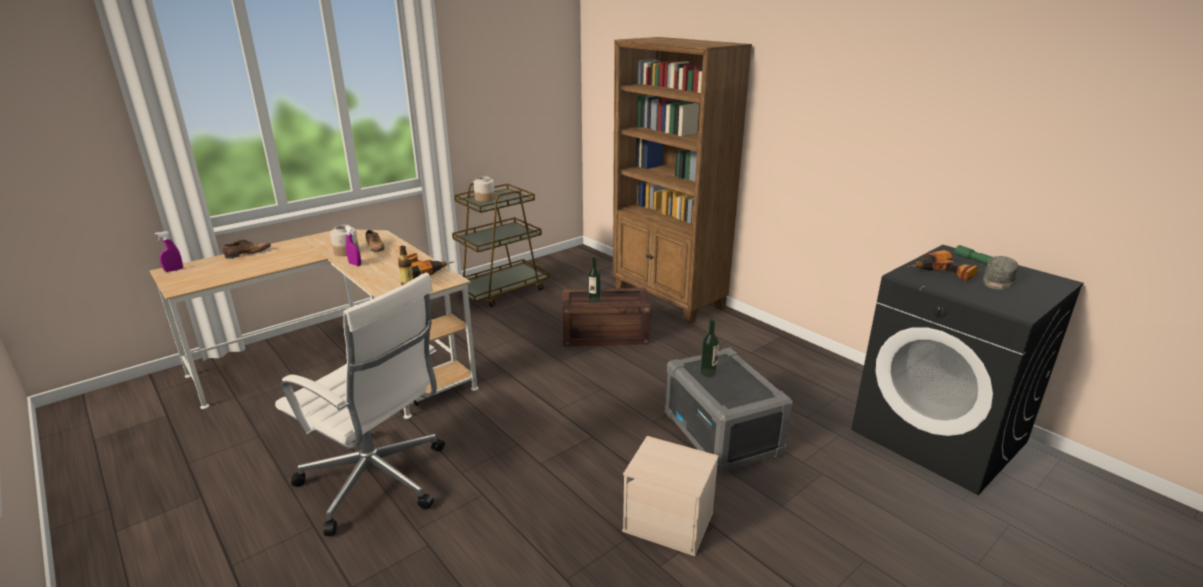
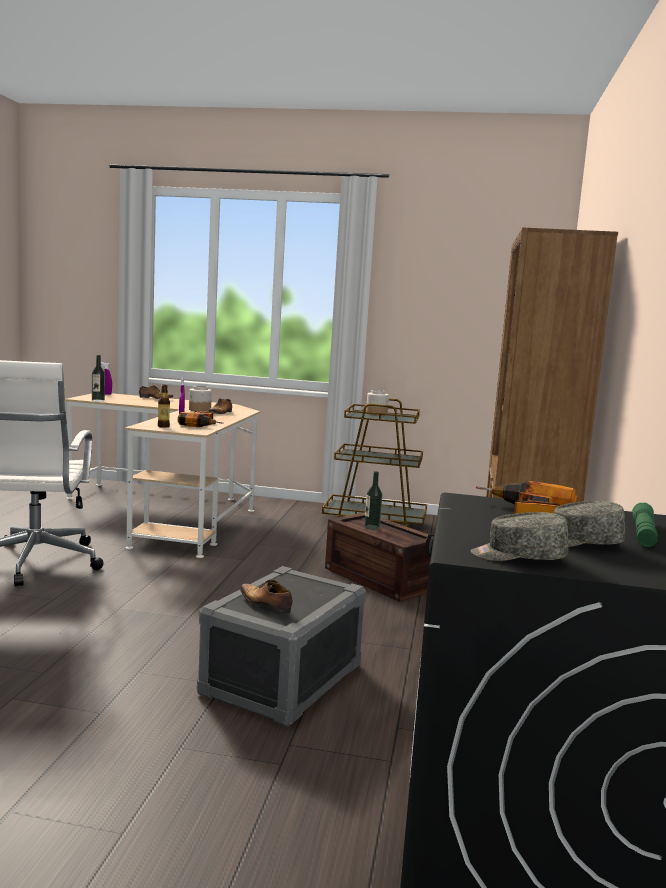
camera: 50 degrees right, 15 degrees down
beige storage box [622,436,719,556] -> none
bottle [700,319,719,377] -> bottle moved to [92,355,105,402]
none -> shoe [240,579,292,615]
none -> grey cap [471,512,569,561]

